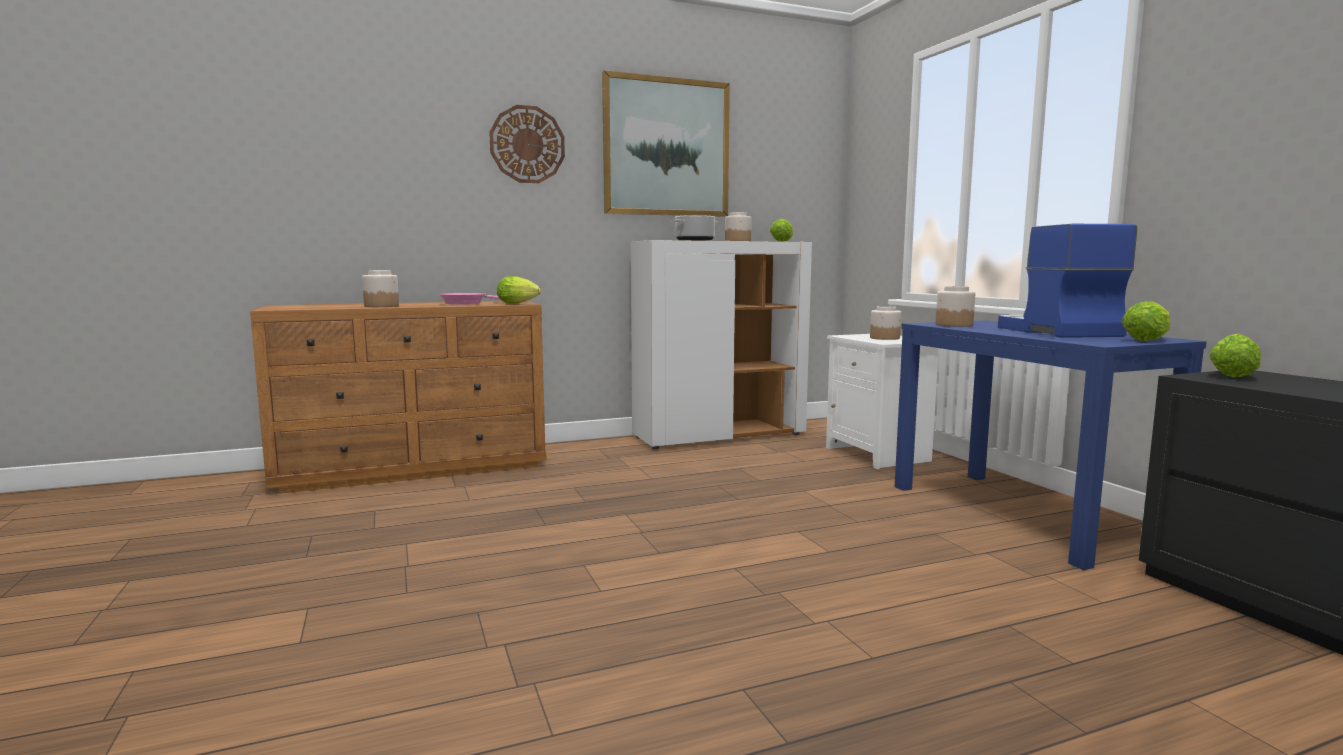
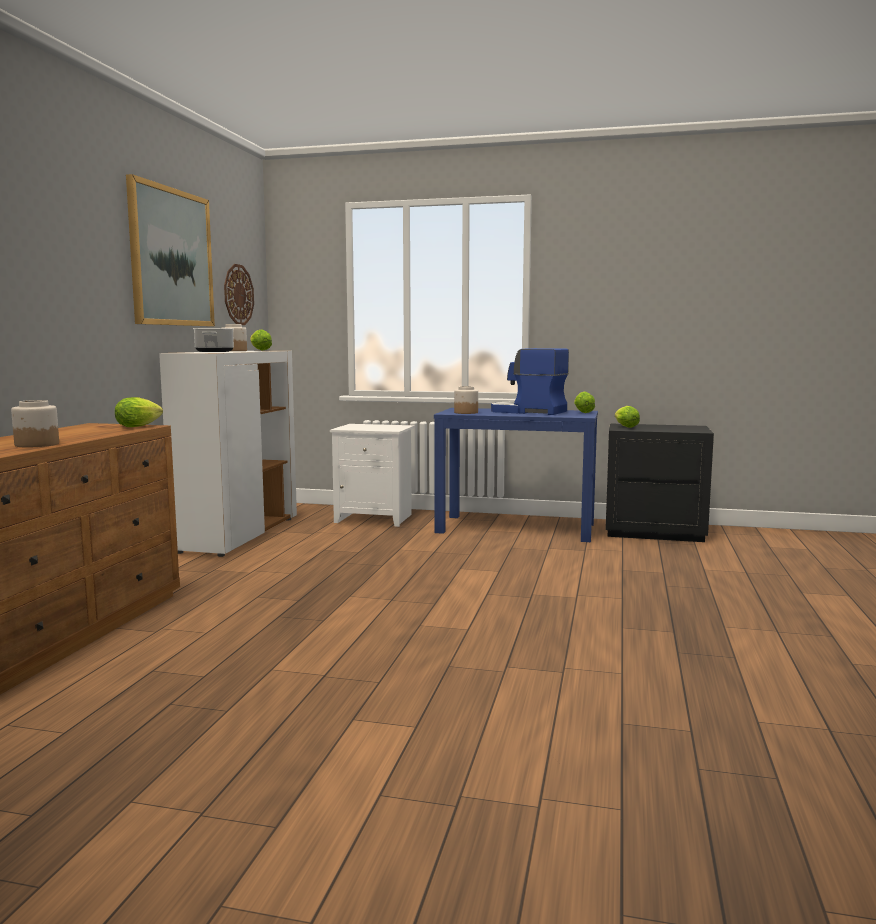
camera: 55 degrees left, 0 degrees up
pink frying pan [439,293,499,305] -> none
wall clock [489,105,565,183] -> wall clock moved to [224,264,254,325]
jar [870,306,901,340] -> none

